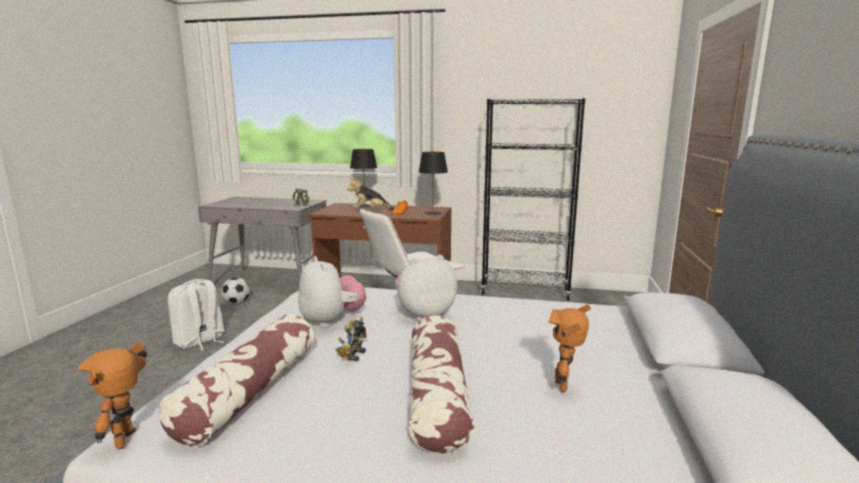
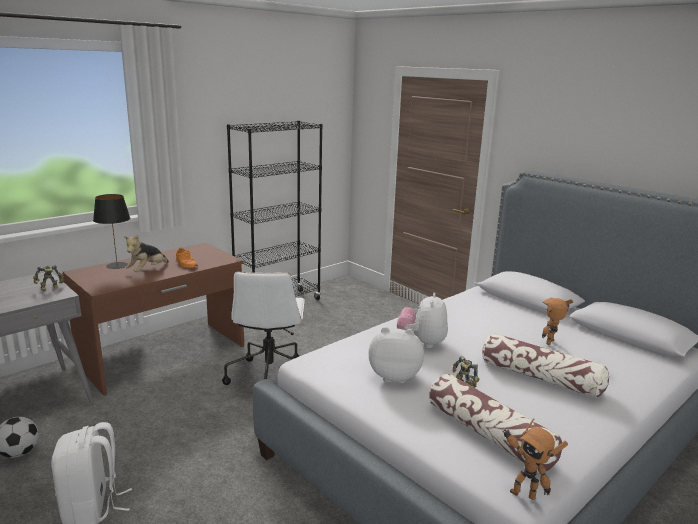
camera: 55 degrees left, 5 degrees up
black table lamp [418,152,448,215] -> none
toy robot [548,304,591,392] -> toy robot turned 90 degrees clockwise [542,298,573,345]

